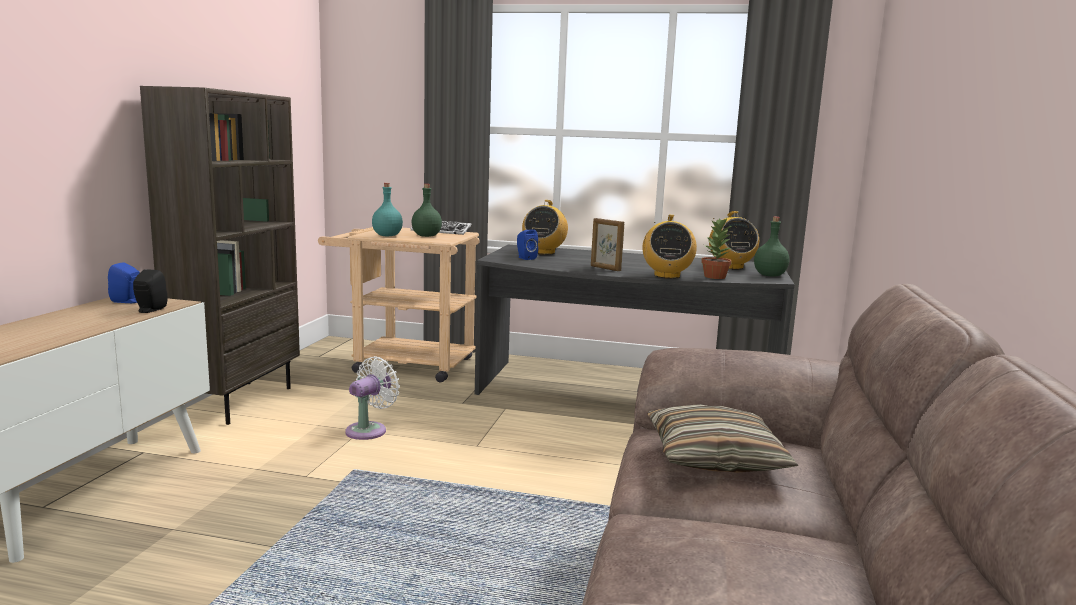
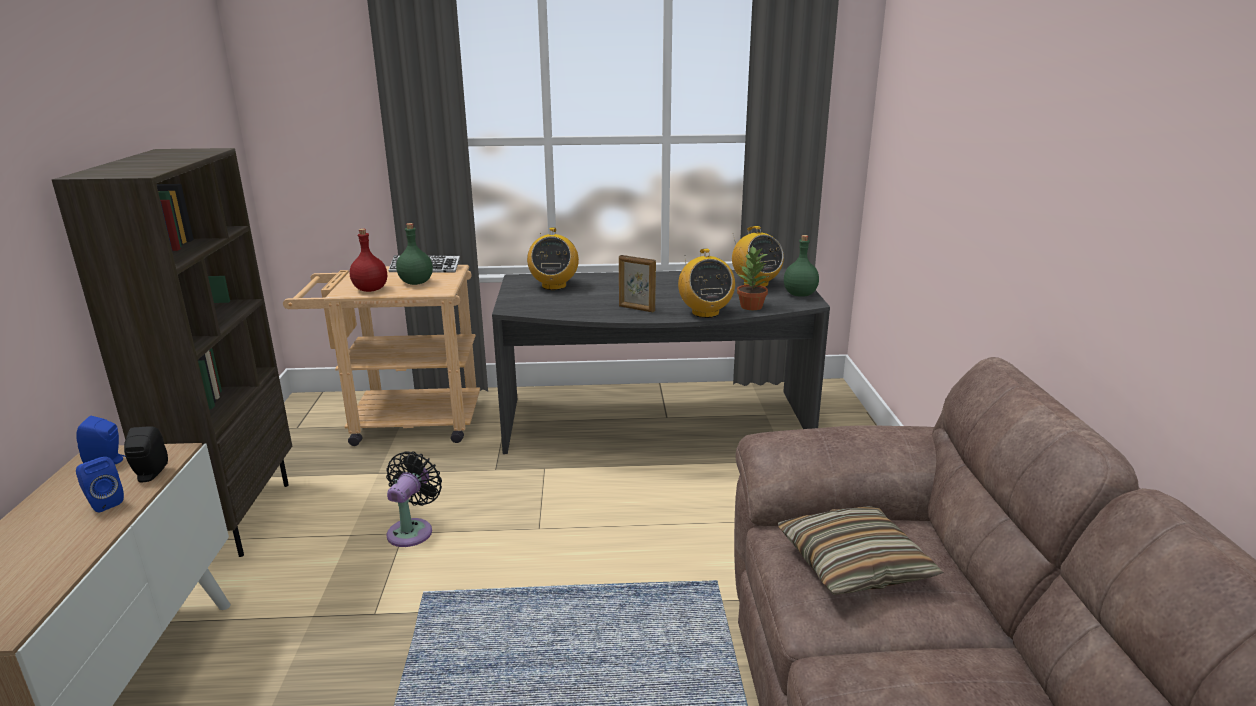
camera: 15 degrees left, 10 degrees up
white fan [345,356,400,440] -> black fan [386,451,442,547]
turquoise bottle [372,183,403,236] -> red bottle [350,229,387,292]
blue speaker [517,229,538,260] -> blue speaker moved to [76,457,124,512]

